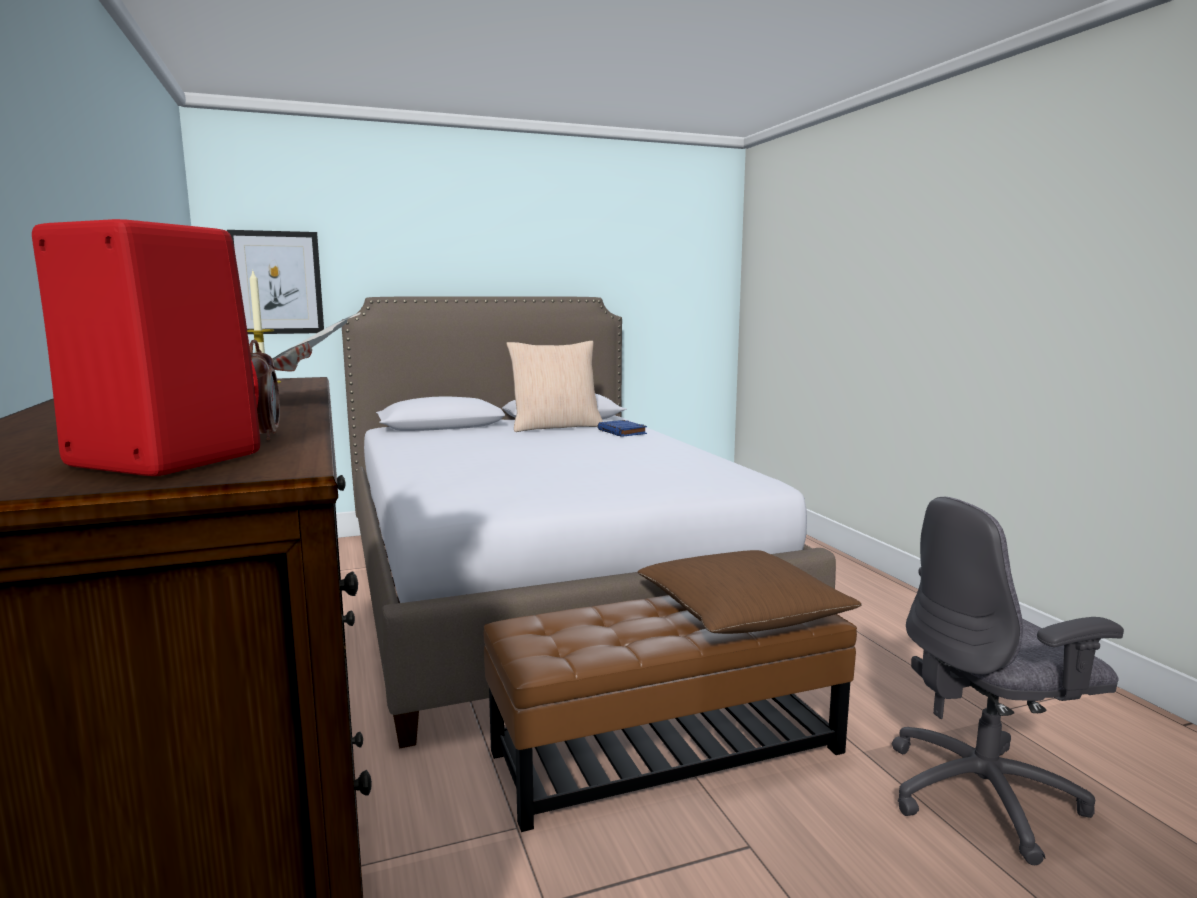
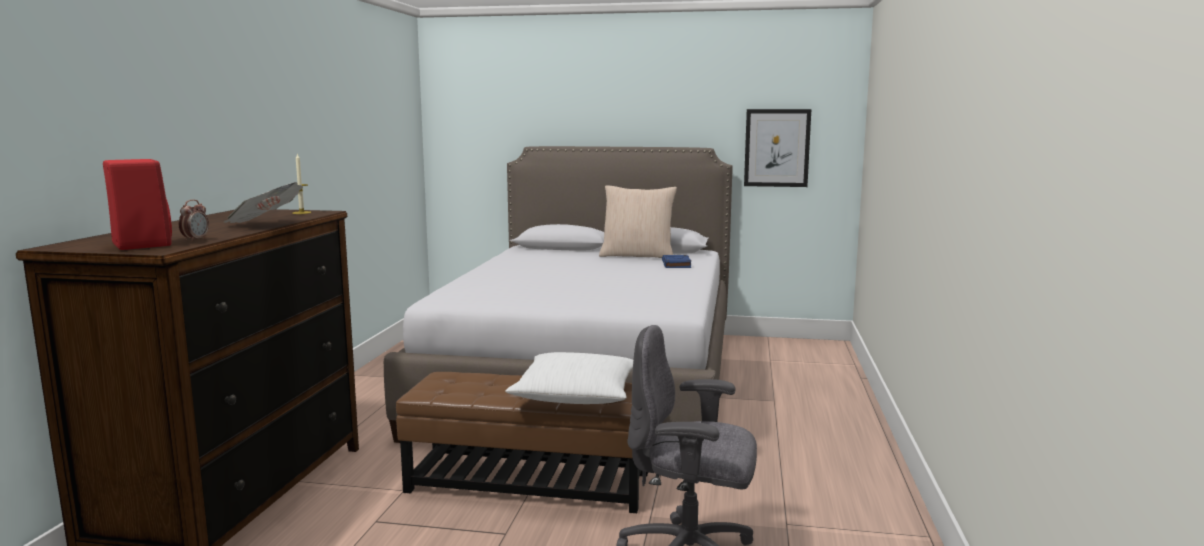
camera: 30 degrees right, 0 degrees up
picture [227,230,324,334] -> picture moved to [744,109,811,187]
brown pillow [637,550,862,634] -> white pillow [505,352,633,404]

